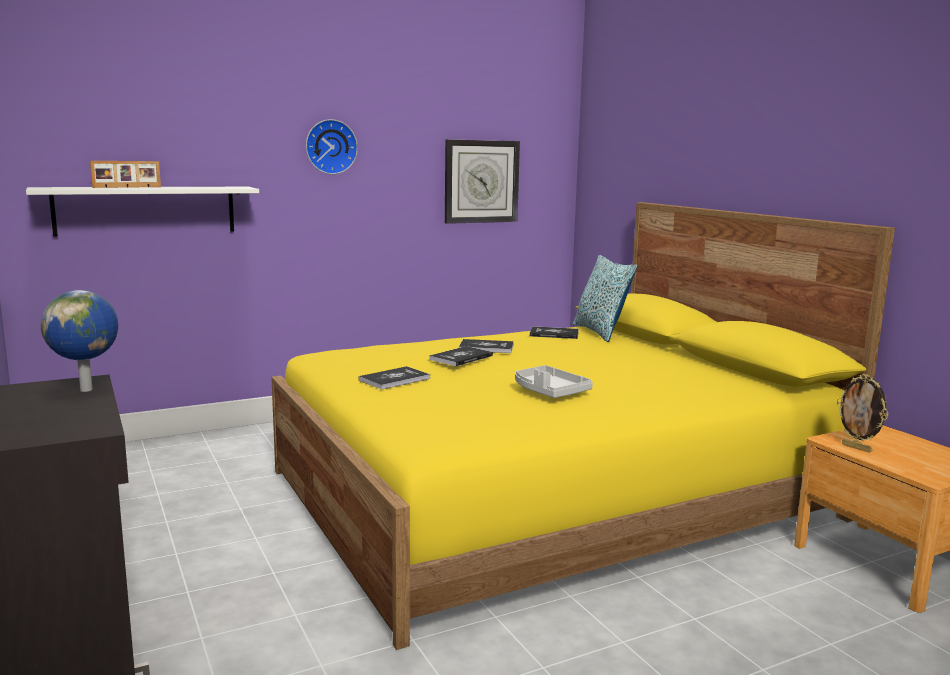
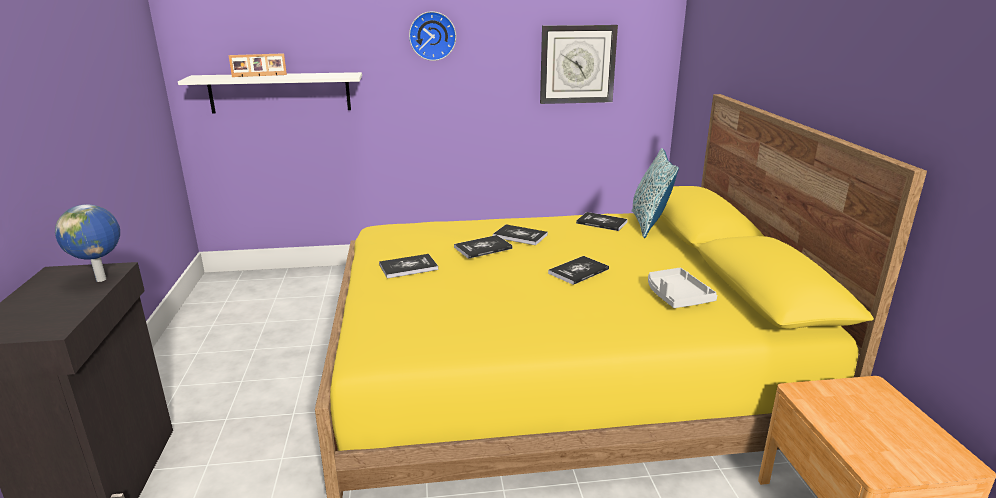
camera: 20 degrees right, 10 degrees up
grey tray [515,365,593,398] -> grey tray moved to [648,268,717,308]
picture frame [836,374,889,453] -> none
none -> book [548,256,609,285]

